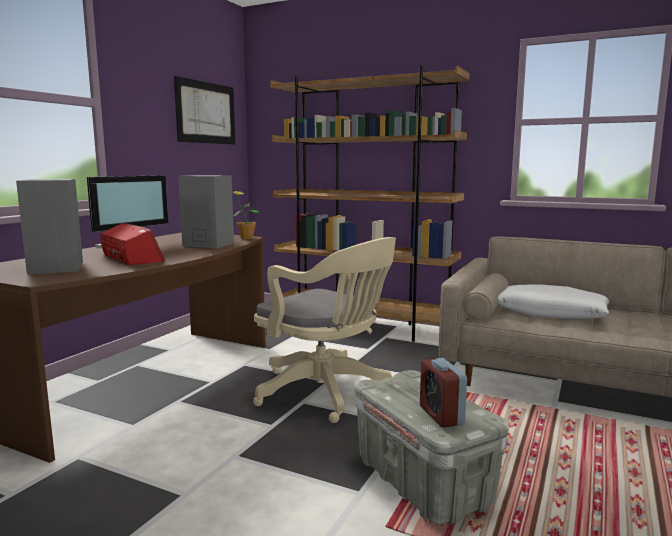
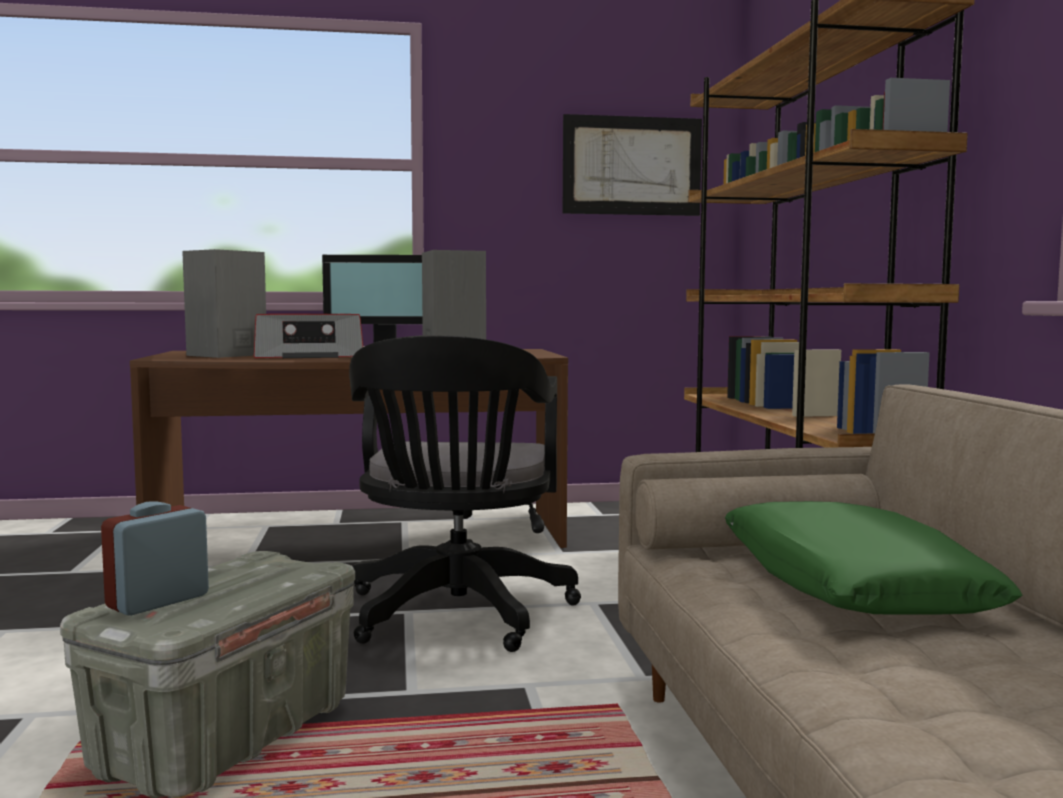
camera: 55 degrees right, 5 degrees down
radio [101,223,166,265] -> radio turned 60 degrees clockwise [254,314,363,358]
potted plant [232,191,260,239] -> none
beige office chair [253,237,396,423] -> black office chair [349,335,581,652]
white pillow [498,284,609,318] -> green pillow [725,501,1022,615]

